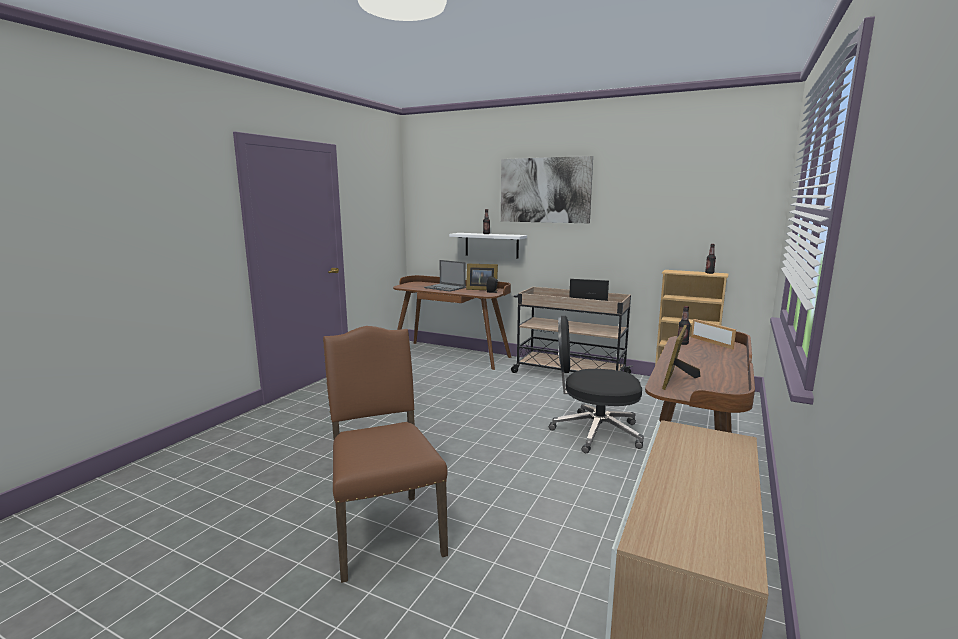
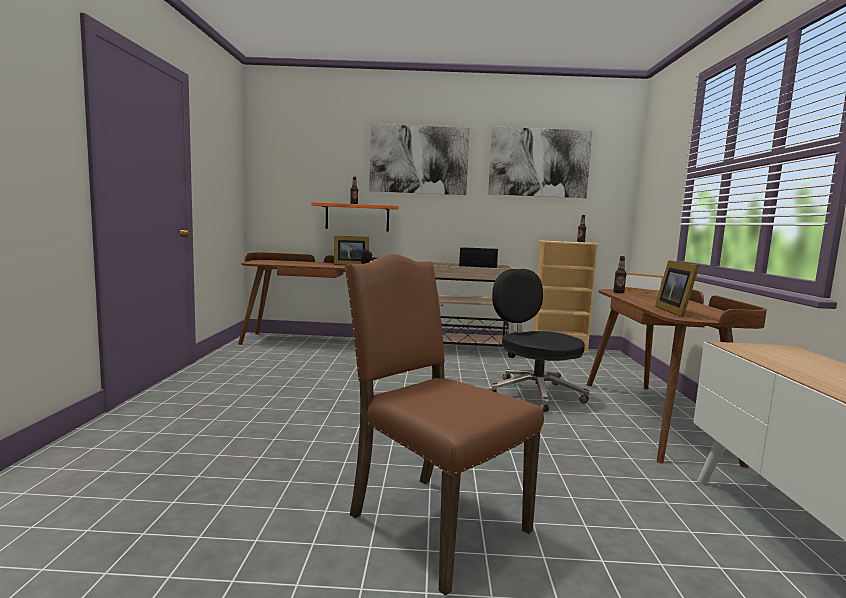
camera: 25 degrees left, 5 degrees down
laptop [424,260,466,292] -> none
white shelf [449,233,527,259] -> orange shelf [311,202,399,232]
black office chair [549,316,644,453] -> black office chair turned 75 degrees clockwise [490,269,589,412]
none -> picture [488,127,593,198]

